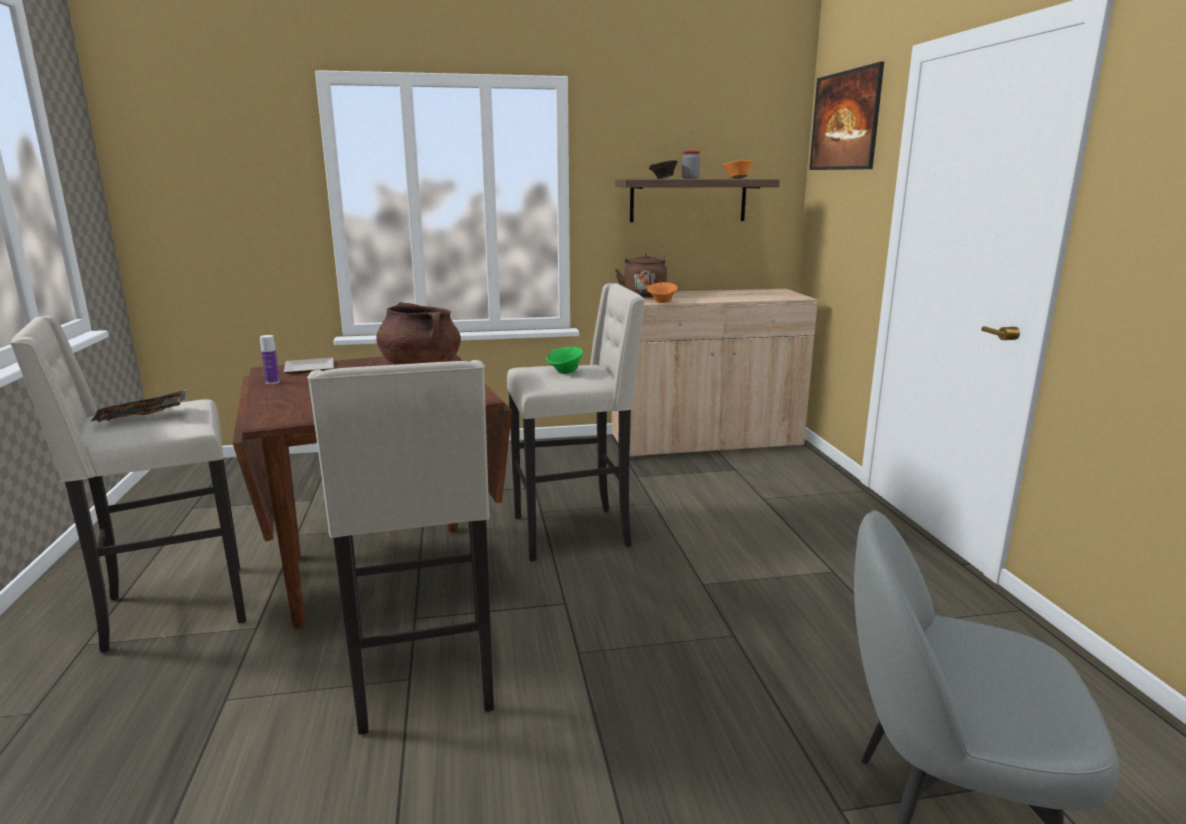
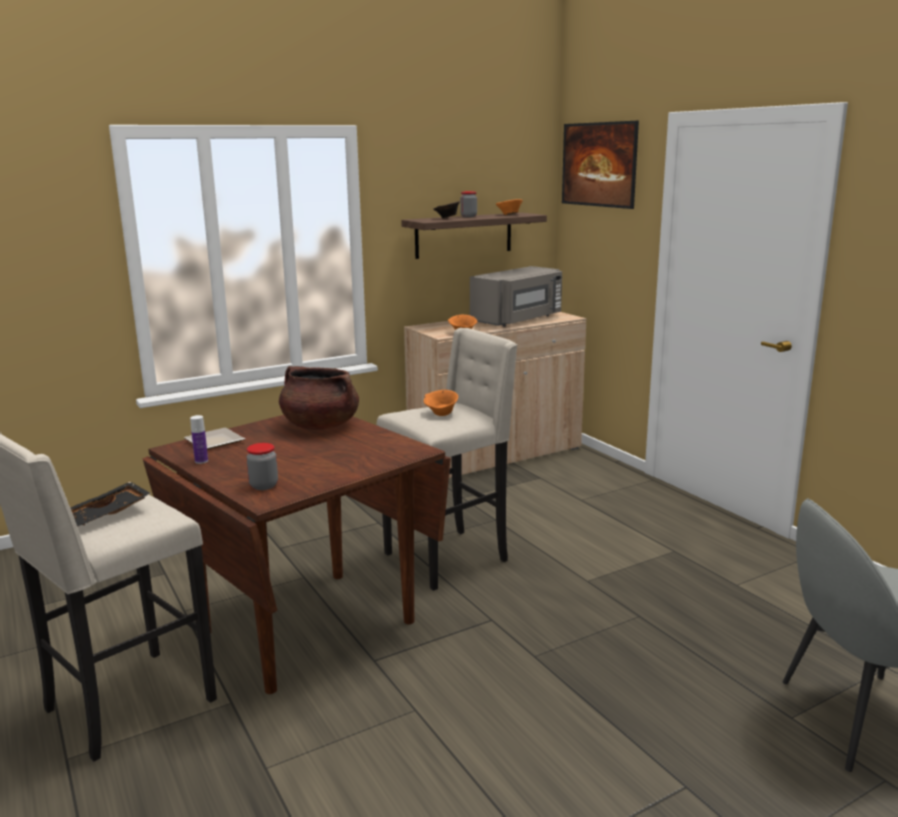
camera: 20 degrees left, 0 degrees up
beige stool [307,360,494,735] -> none
green bowl [546,347,583,374] -> orange bowl [424,390,458,416]
brown kettle [615,254,667,298] -> none
none -> jar [246,443,278,490]
none -> grey microwave [470,266,562,327]

